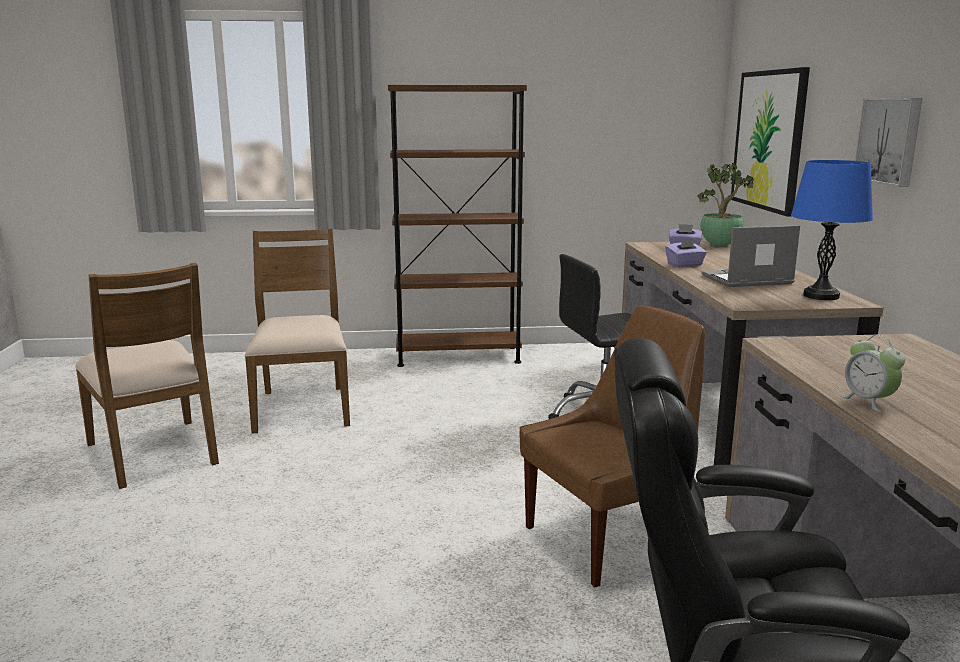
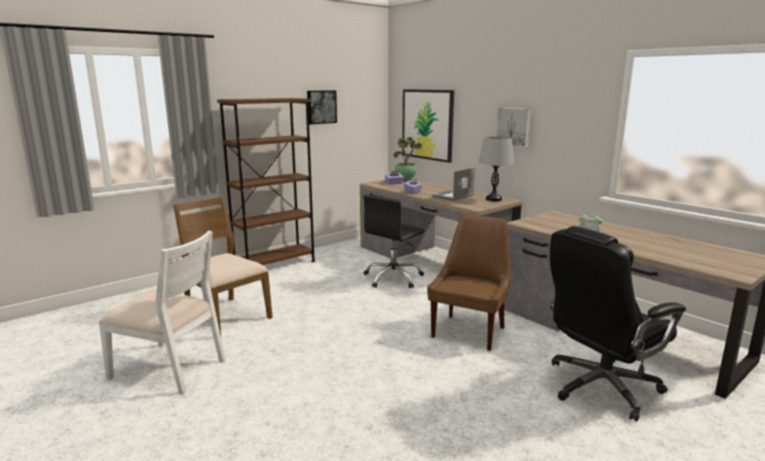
camera: 35 degrees left, 0 degrees up
brown chair [75,263,219,489] -> white chair [99,231,226,395]
blue table lamp [791,160,873,300] -> grey table lamp [479,136,514,201]
none -> picture [307,90,337,124]

